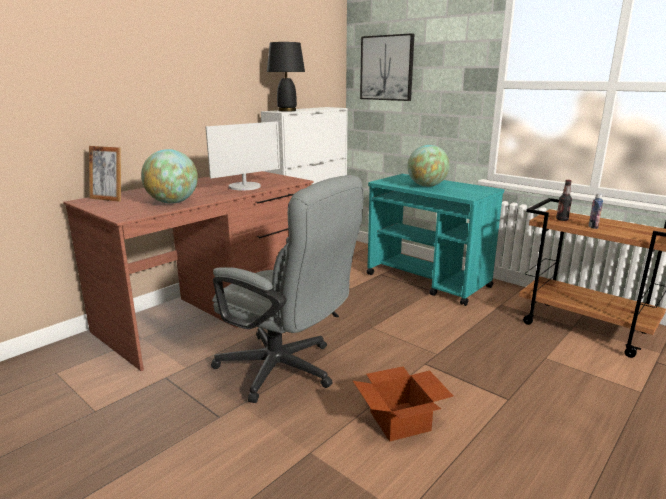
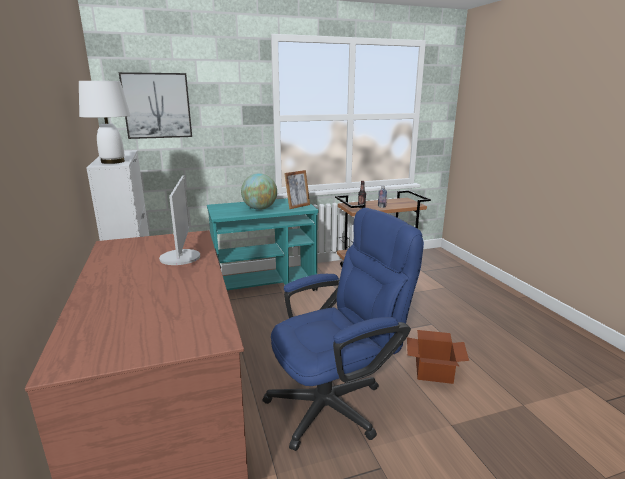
camera: 60 degrees left, 0 degrees up
picture frame [89,146,121,202] -> picture frame moved to [284,170,310,209]
globe [141,149,198,204] -> none
grey office chair [211,175,364,403] -> blue office chair [262,208,424,451]
black table lamp [267,42,305,112] -> white table lamp [79,81,131,164]

